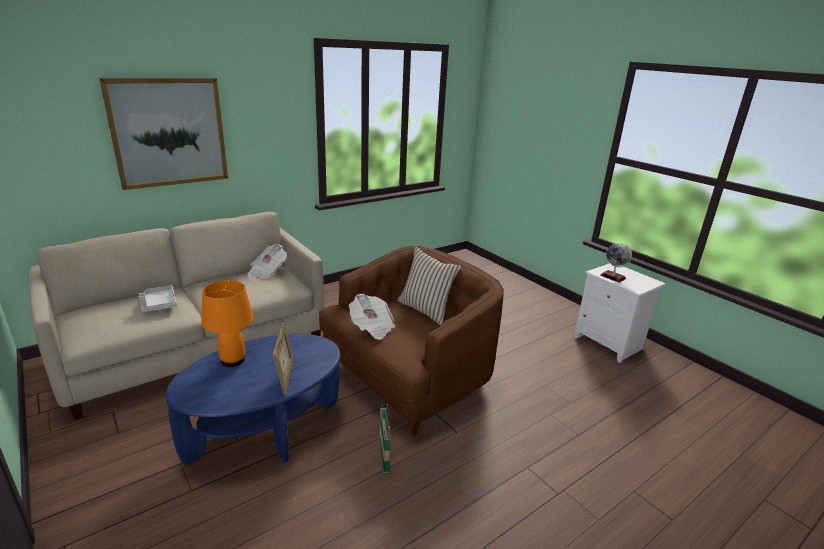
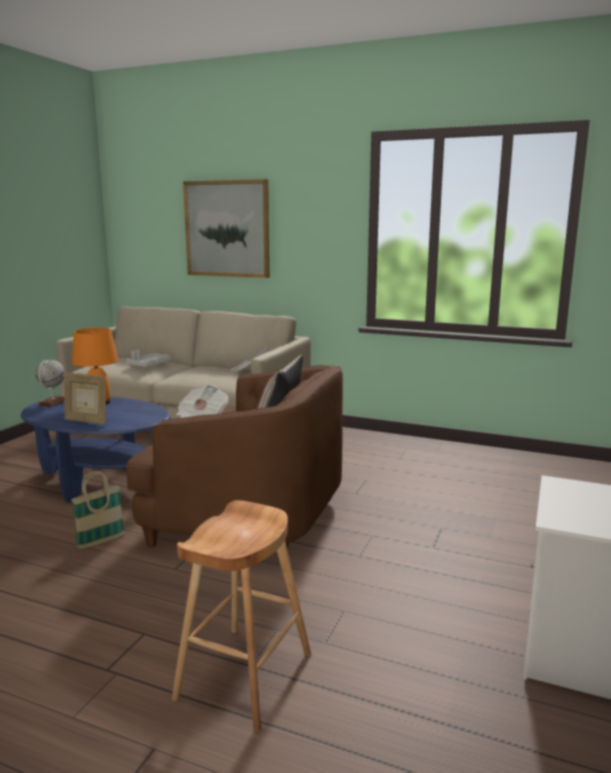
camera: 60 degrees right, 10 degrees down
picture frame [273,321,294,395] -> picture frame turned 60 degrees clockwise [64,373,106,424]
globe [600,243,632,283] -> globe moved to [35,360,65,407]
none -> brown stool [172,500,311,732]

